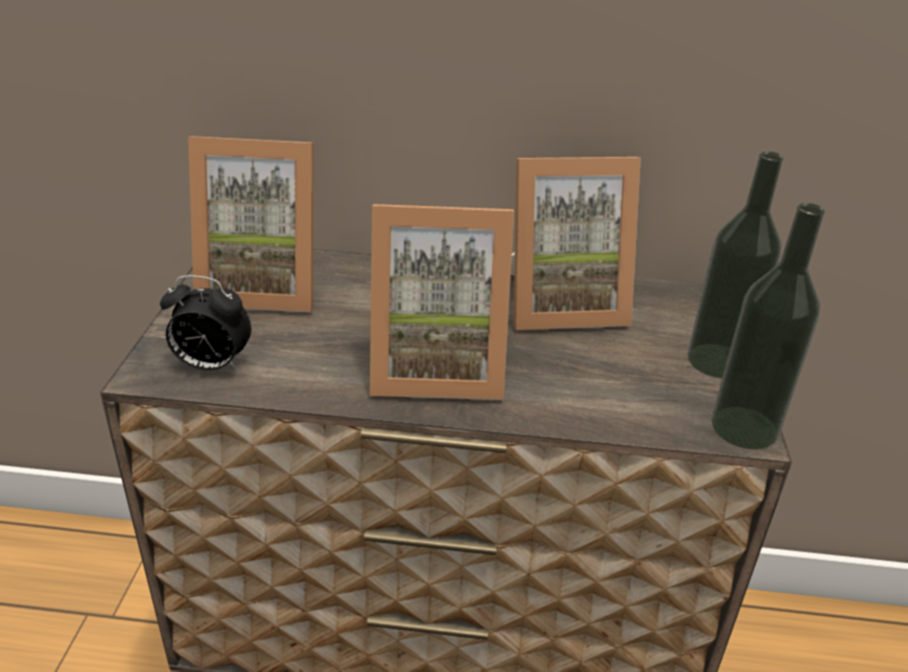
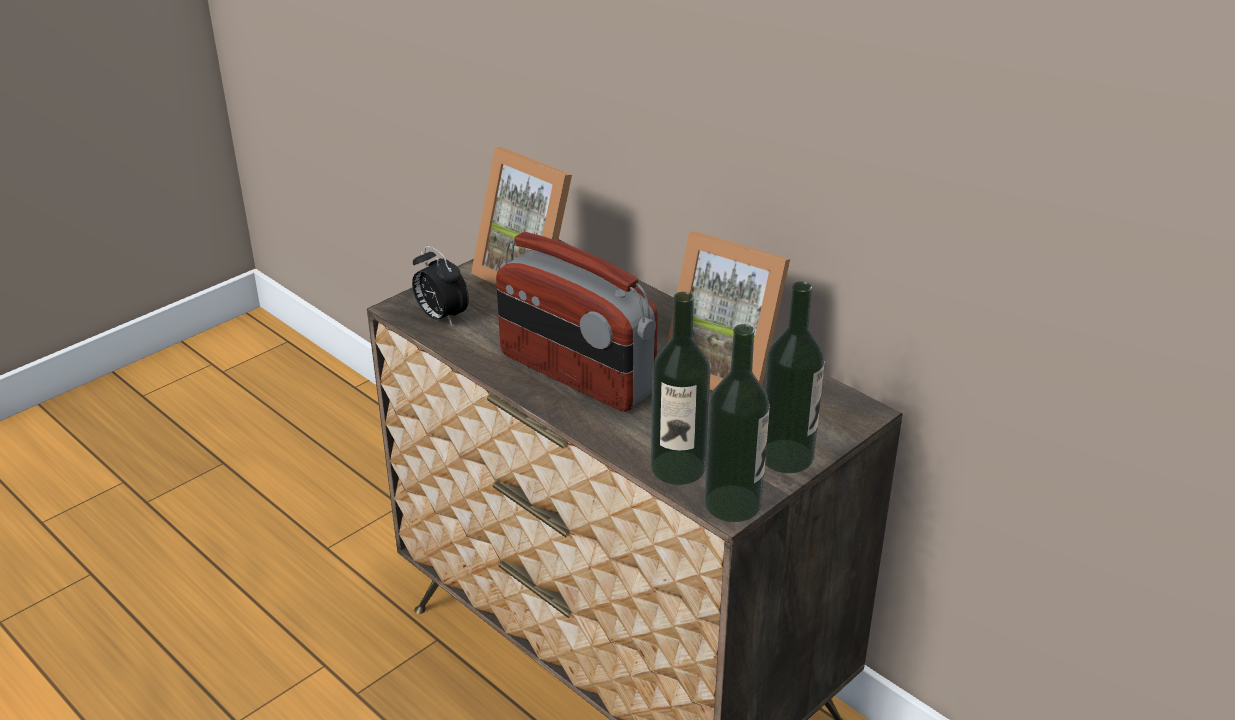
camera: 40 degrees right, 0 degrees up
picture frame [370,204,514,400] -> radio [496,232,658,412]
none -> bottle [651,292,711,485]

